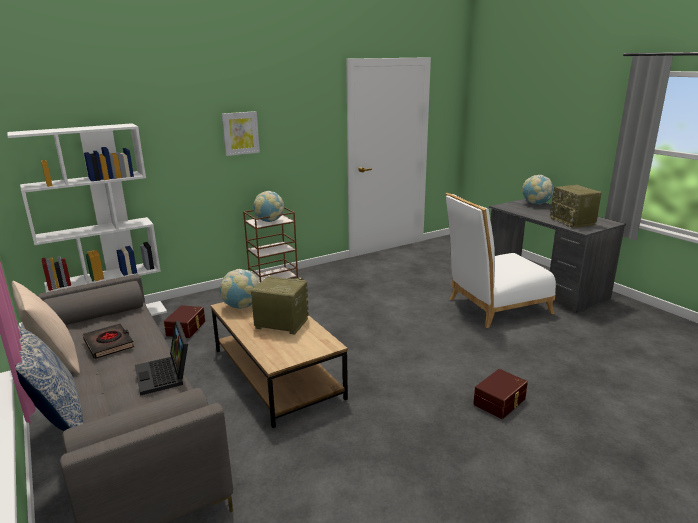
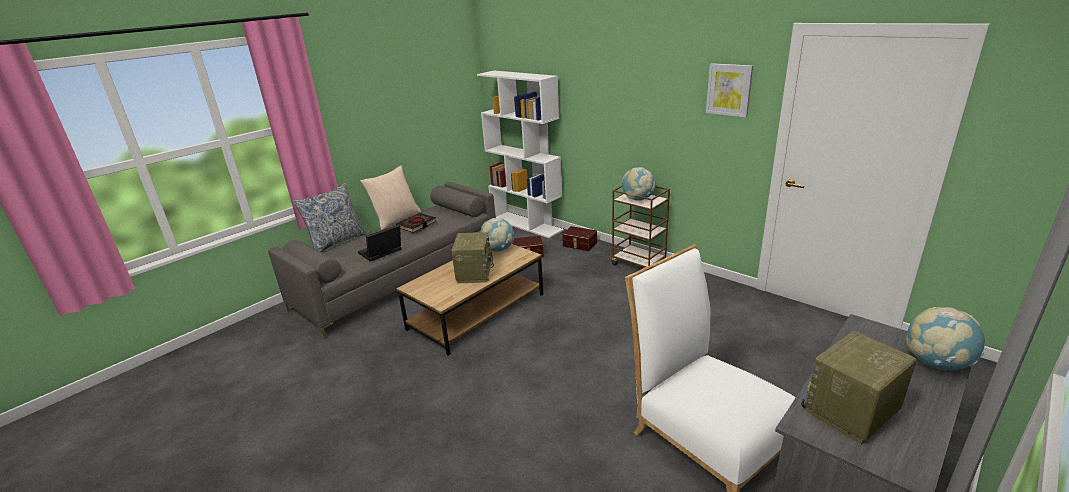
camera: 75 degrees right, 5 degrees up
picture [222,111,260,156] -> picture moved to [706,63,753,117]
brown storage box [473,369,528,419] -> brown storage box moved to [562,226,597,251]

